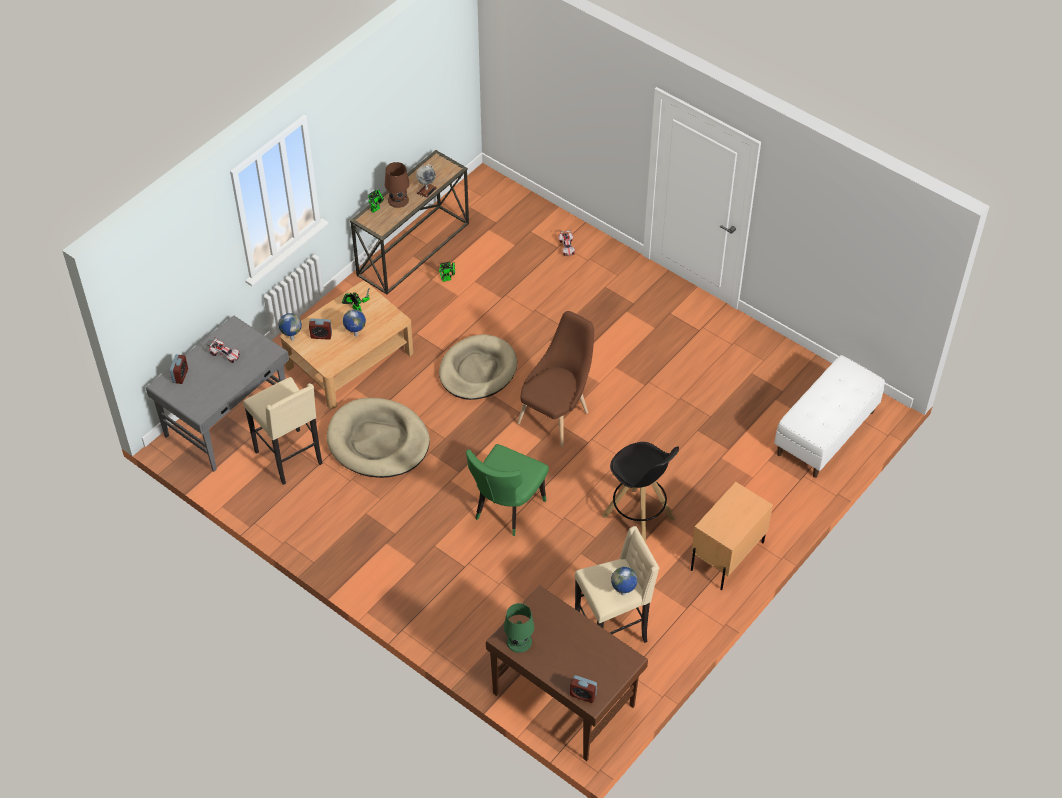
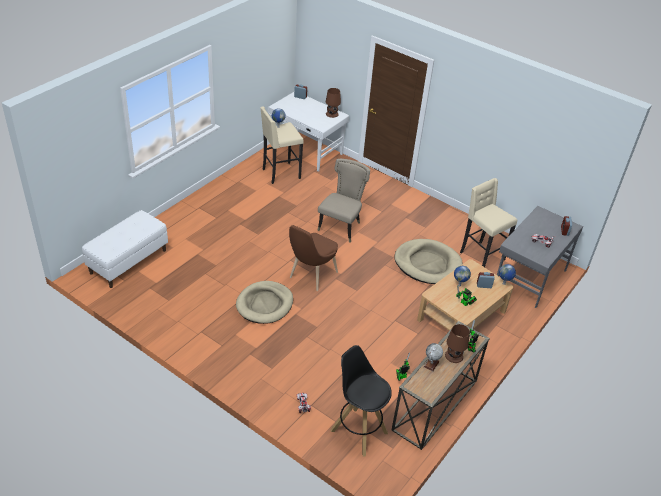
camera: 175 degrees right, 10 degrees down
beige dog bed [439,334,517,400] -> beige dog bed moved to [236,281,293,324]
green chair [466,444,549,536] -> beige chair [317,159,370,243]
brown desk [486,585,648,761] -> white desk [268,92,349,172]
green table lamp [504,603,534,653] -> brown table lamp [326,88,341,118]
black stool [602,442,679,543] -> black stool moved to [331,345,392,457]
beige nightstand [691,482,773,590] -> none

